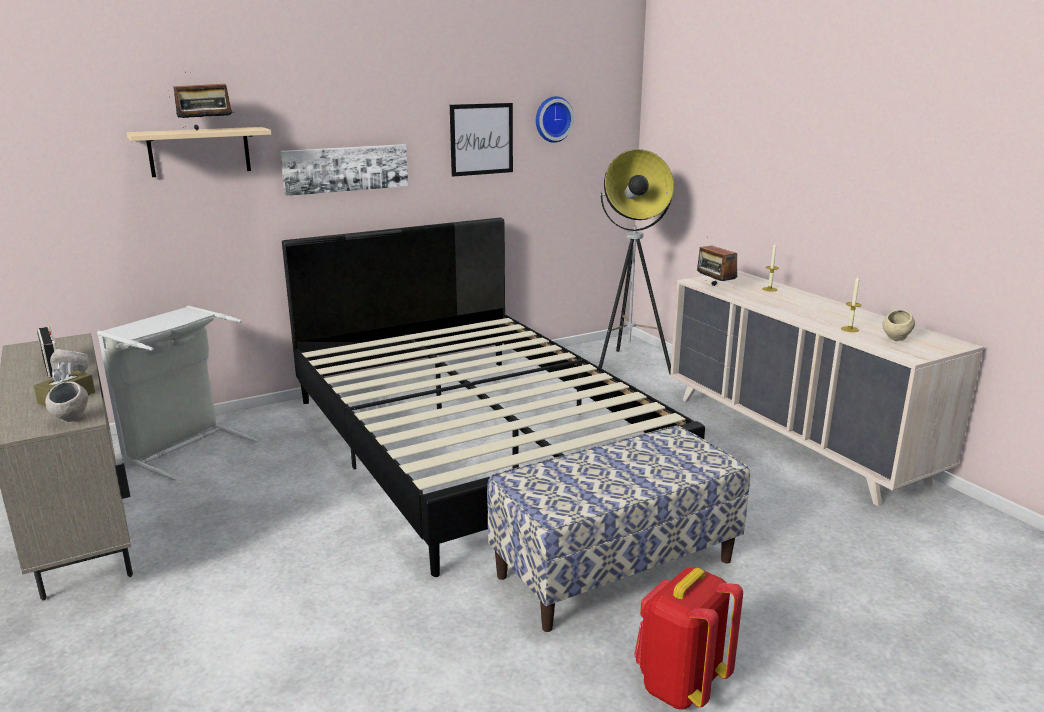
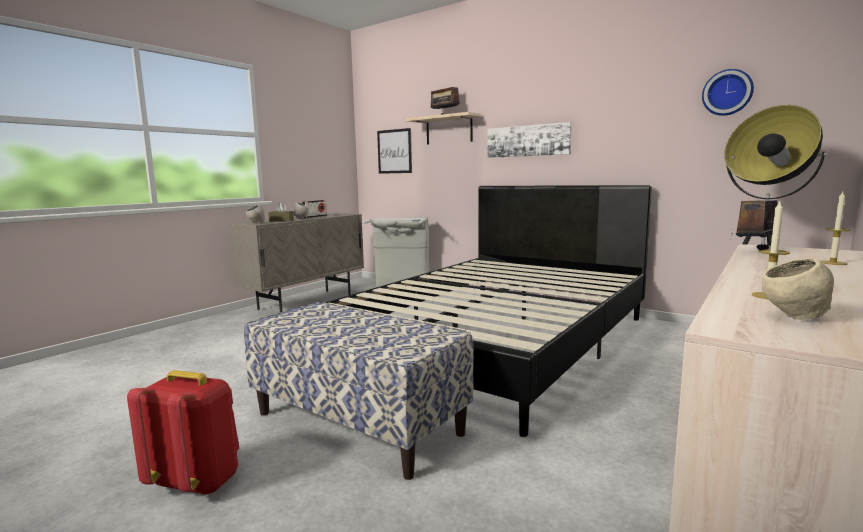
camera: 65 degrees right, 10 degrees down
picture [450,103,513,177] -> picture moved to [377,128,412,174]

